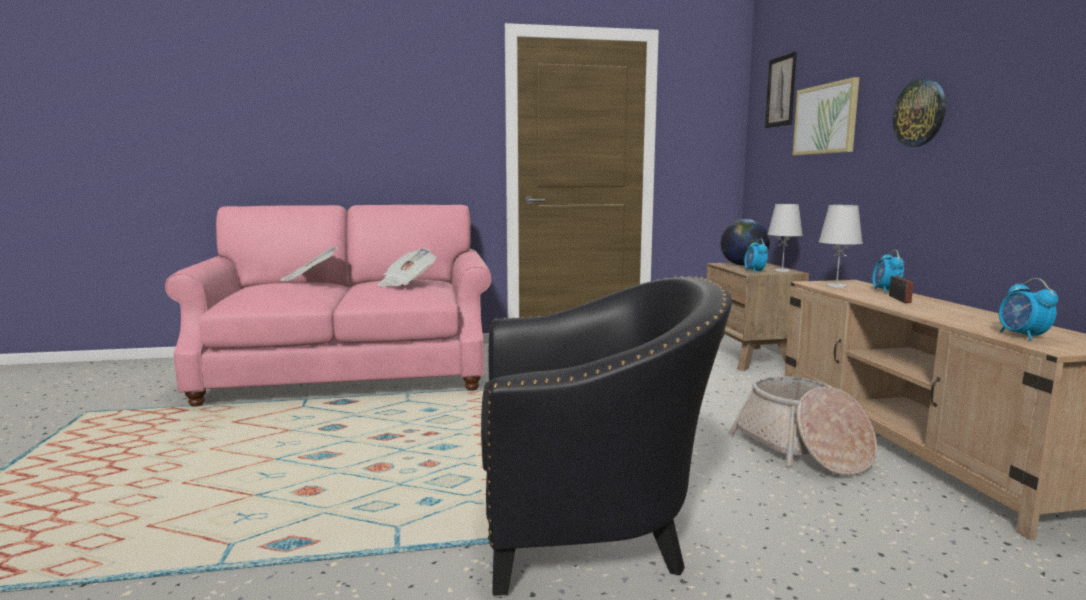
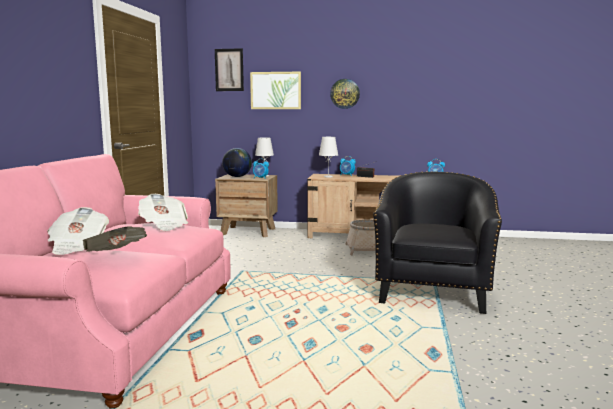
camera: 70 degrees left, 0 degrees up
none -> newspaper [83,226,147,252]

